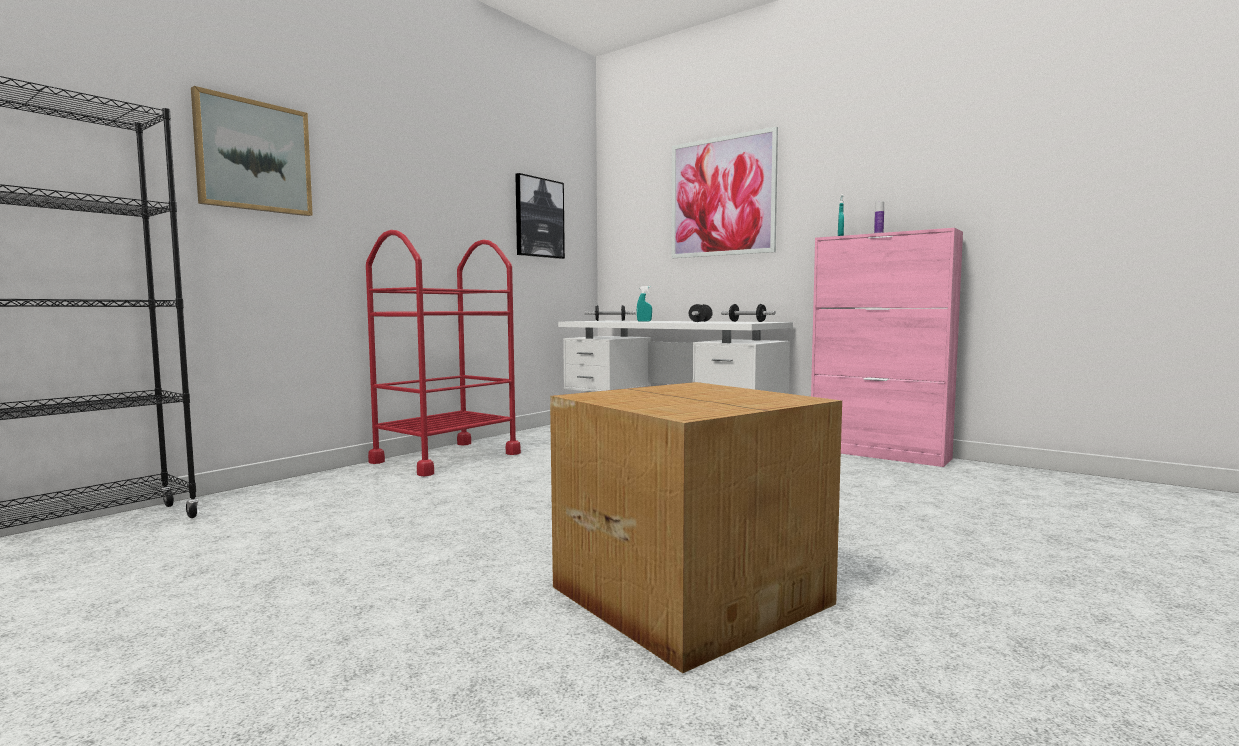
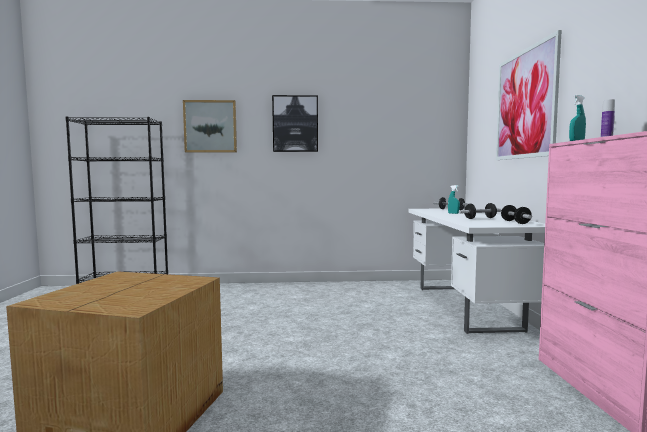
camera: 50 degrees right, 0 degrees up
red cart [366,230,521,476] -> none
picture [515,173,565,259] -> picture moved to [272,95,318,152]

